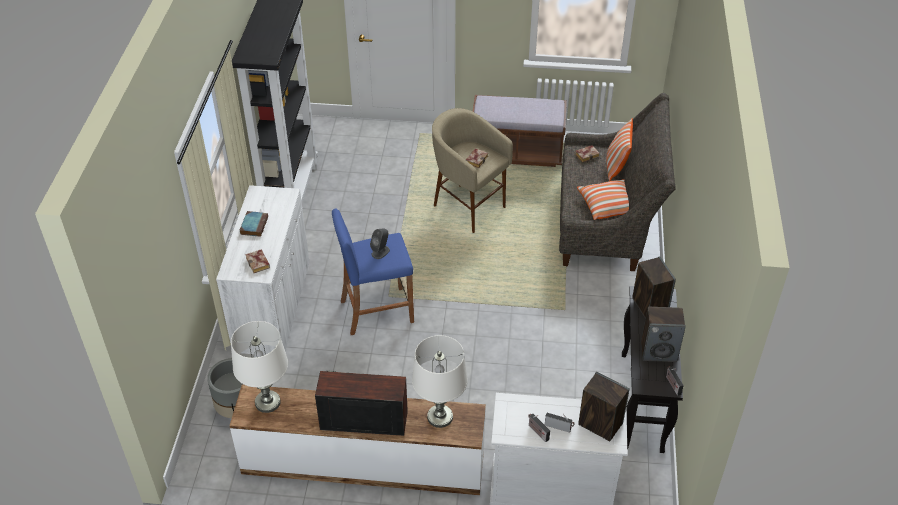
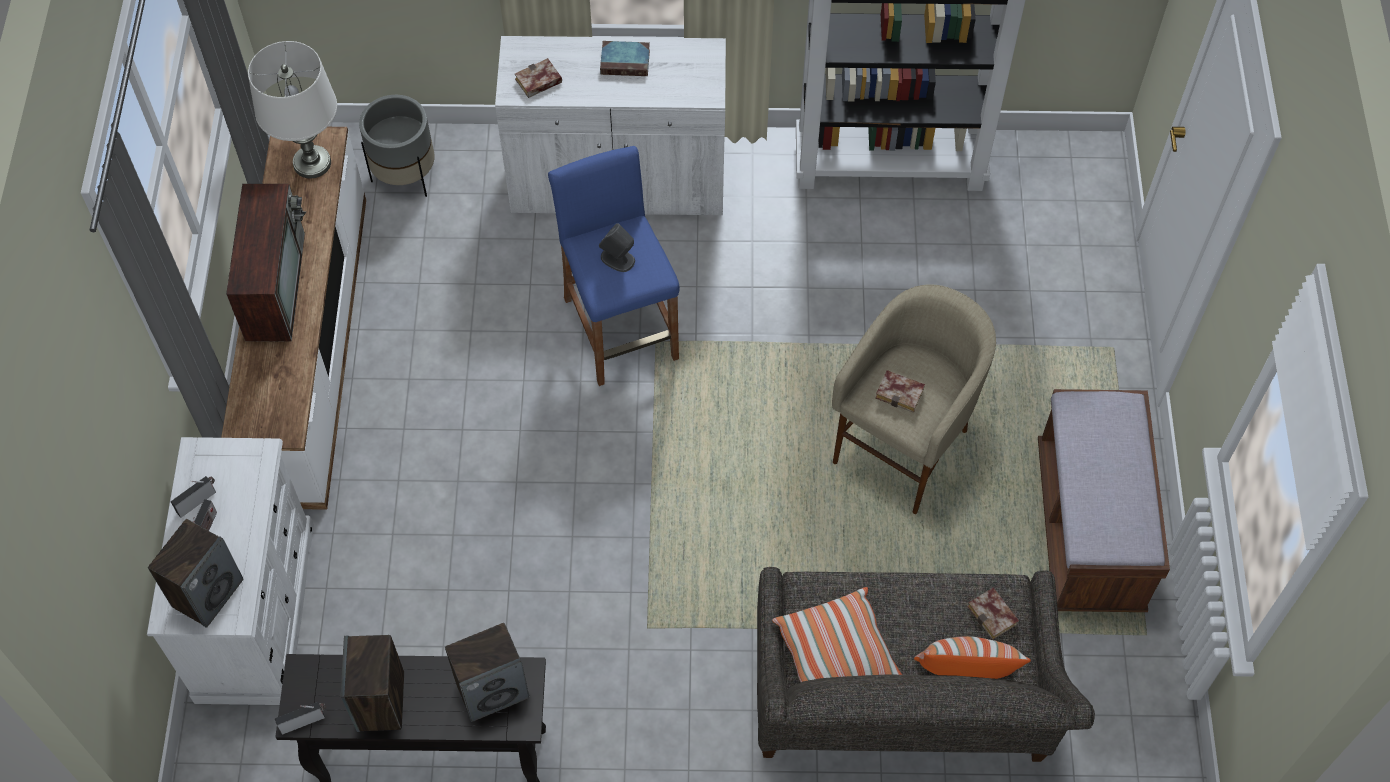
camera: 85 degrees right, 15 degrees up
white table lamp [412,335,468,428] -> none

